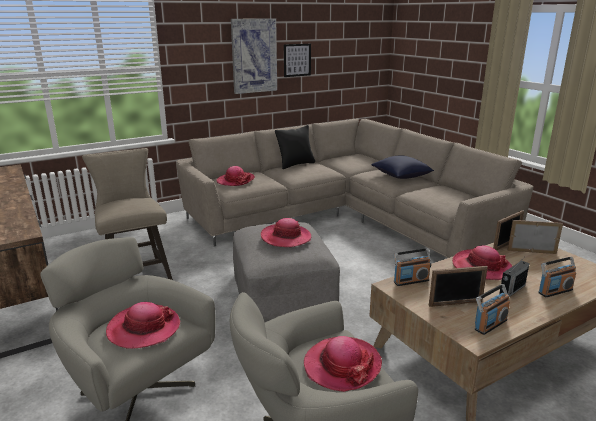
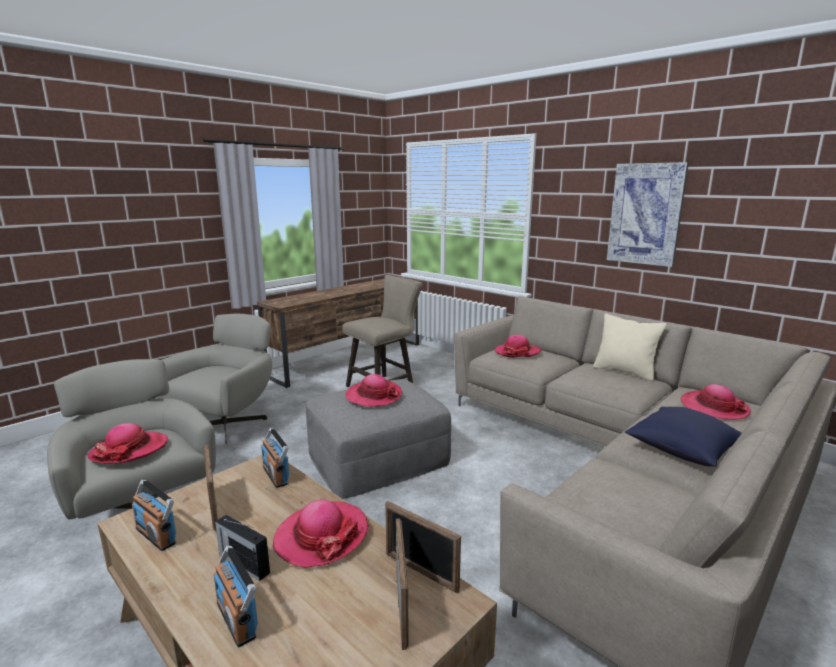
camera: 75 degrees right, 5 degrees down
hat [106,302,181,349] -> hat moved to [681,384,751,420]
black pillow [275,125,315,169] -> beige pillow [593,314,667,381]
picture [284,44,311,77] -> none

